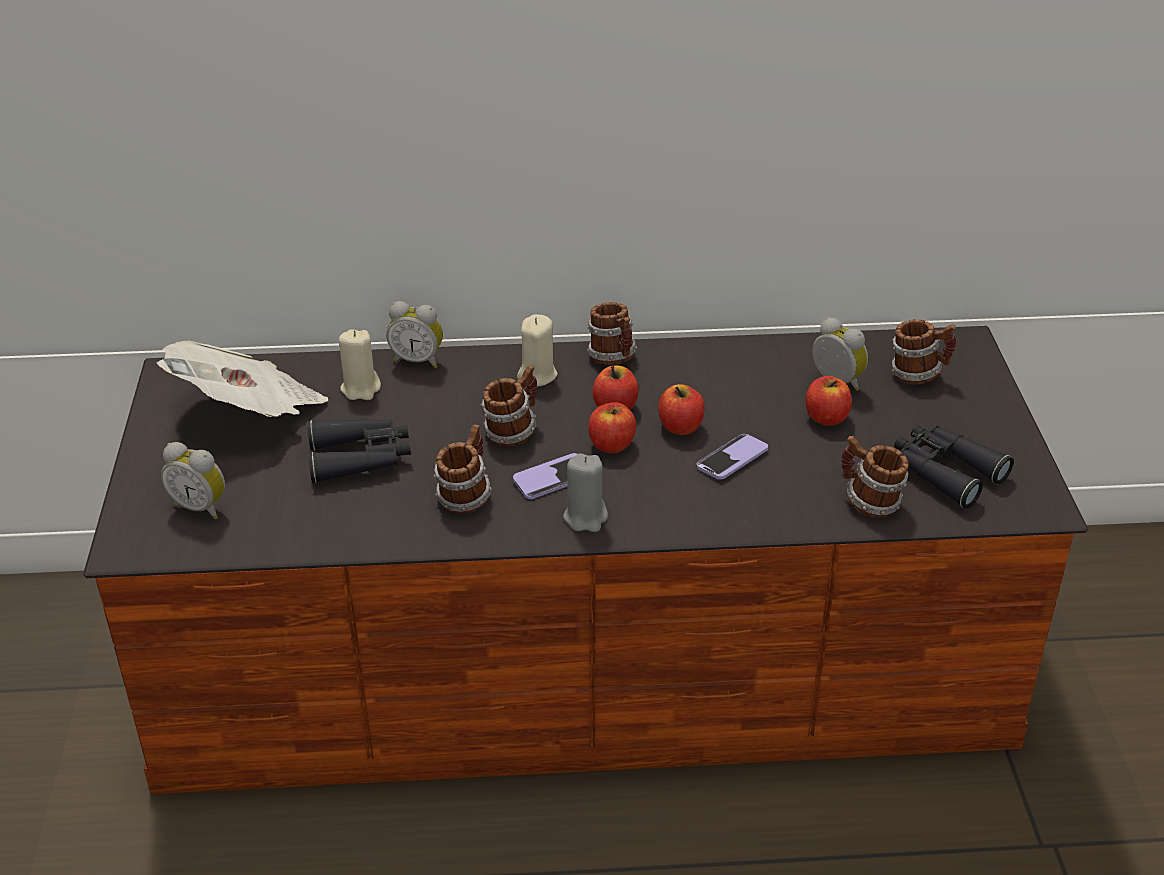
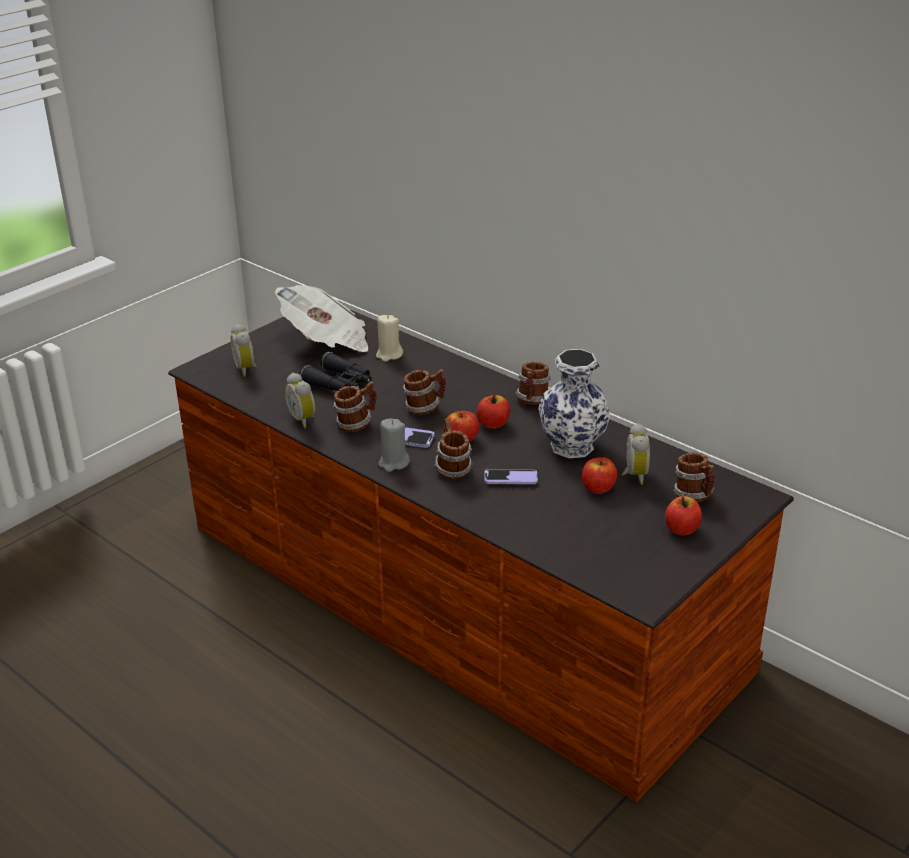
camera: 45 degrees right, 5 degrees down
alarm clock [386,301,443,368] -> alarm clock moved to [285,373,315,428]
beige candle [517,314,558,386] -> none
apple [658,384,705,435] -> apple moved to [665,496,702,536]
mug [841,436,909,518] -> mug moved to [434,418,473,479]
black binoculars [894,425,1014,509] -> none
none -> vase [538,349,610,458]

